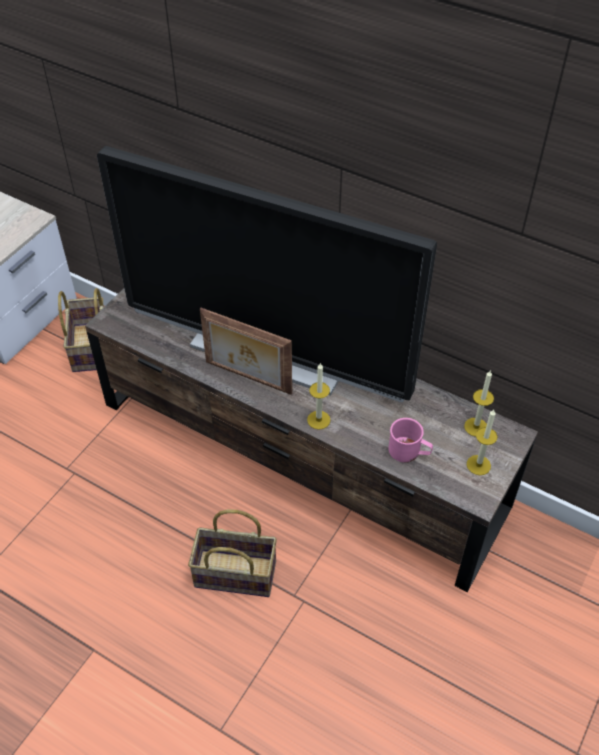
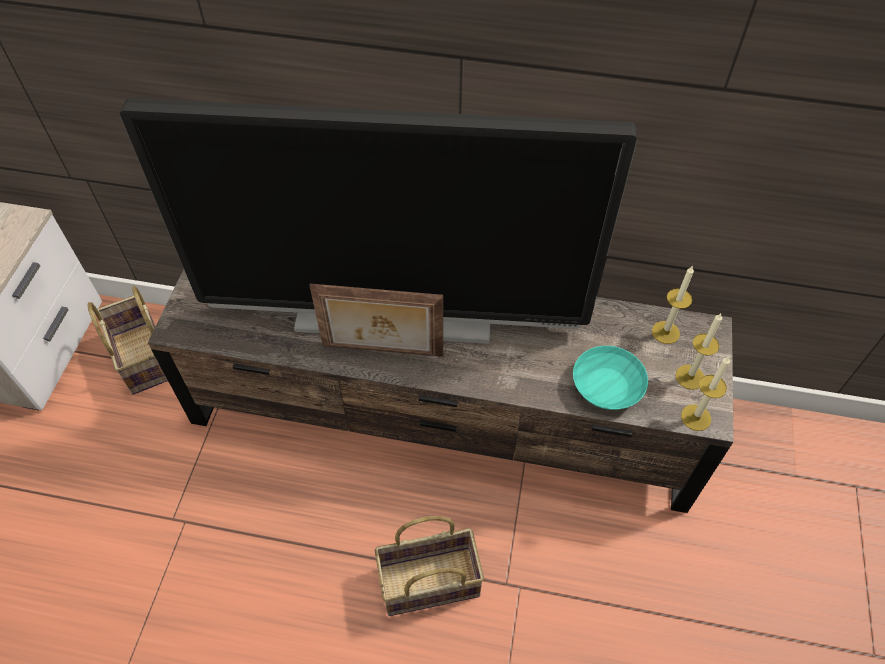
camera: 20 degrees left, 5 degrees up
candle [307,363,330,429] -> candle moved to [681,357,730,431]
pink mug [389,418,433,462] -> turquoise bowl [573,346,648,410]

